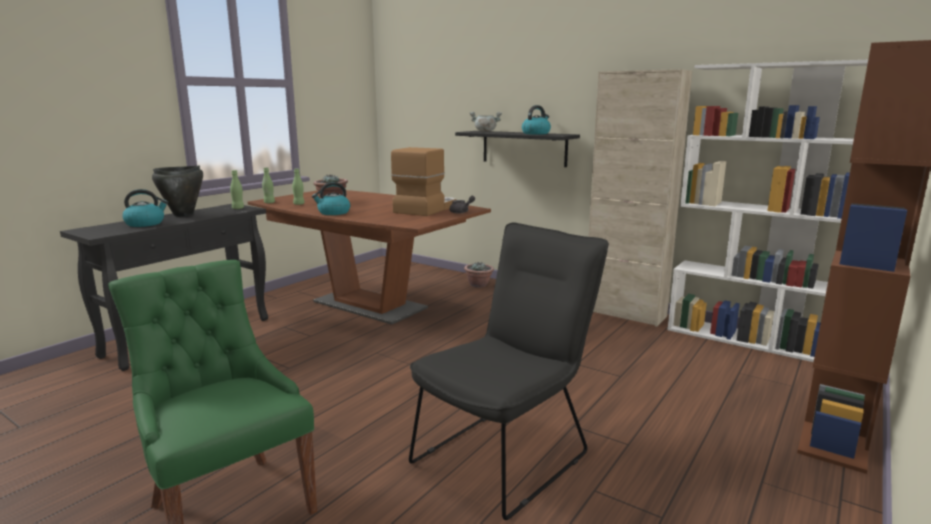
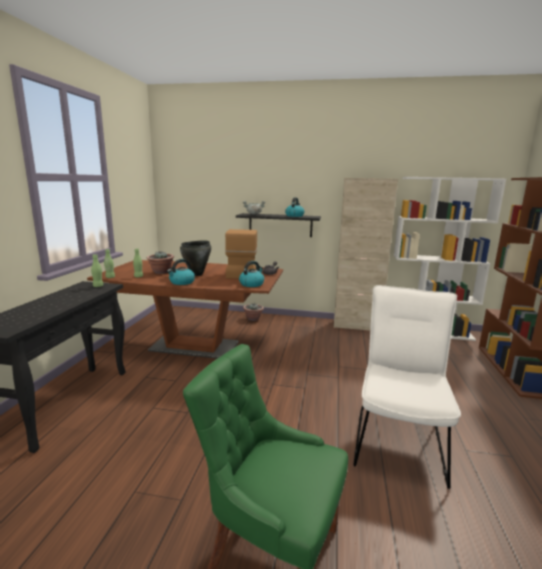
camera: 25 degrees left, 0 degrees up
kettle [122,189,168,227] -> kettle moved to [239,261,264,287]
black cooking pot [152,165,203,217] -> black cooking pot moved to [180,240,211,276]
black chair [409,223,609,520] -> white chair [353,285,461,489]

